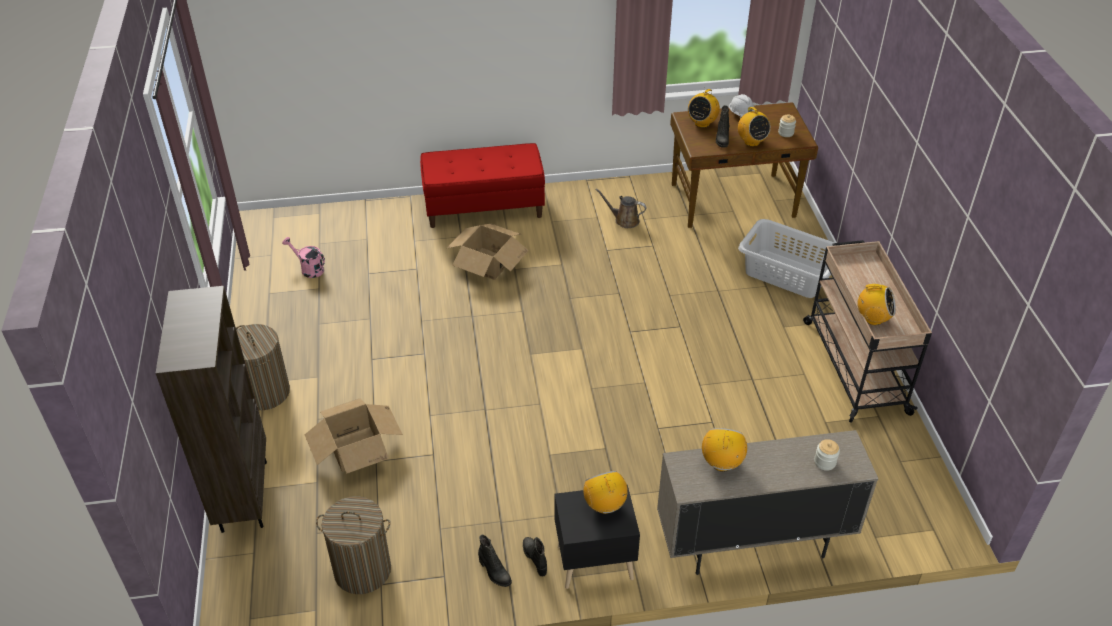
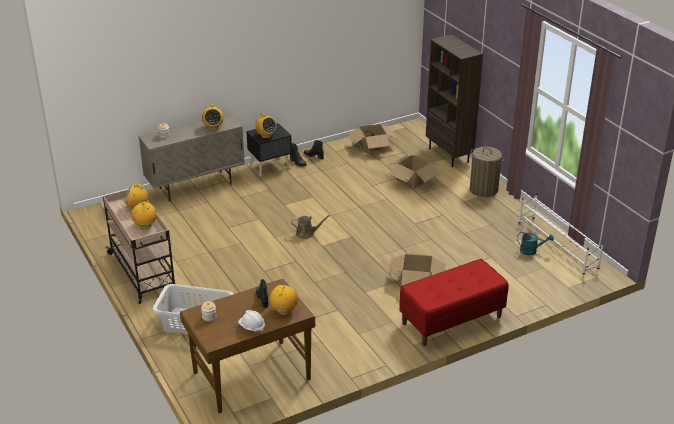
camera: 160 degrees right, 10 degrees down
pink watering can [282,237,325,278] -> turquoise watering can [517,232,554,255]
laundry basket [316,496,391,594] -> cardboard box [348,124,397,153]
brown watering can [596,189,647,228] -> brown watering can moved to [291,215,330,239]
radio [738,107,771,147] -> radio moved to [131,202,157,229]
none -> white shoe rack [519,193,604,275]

